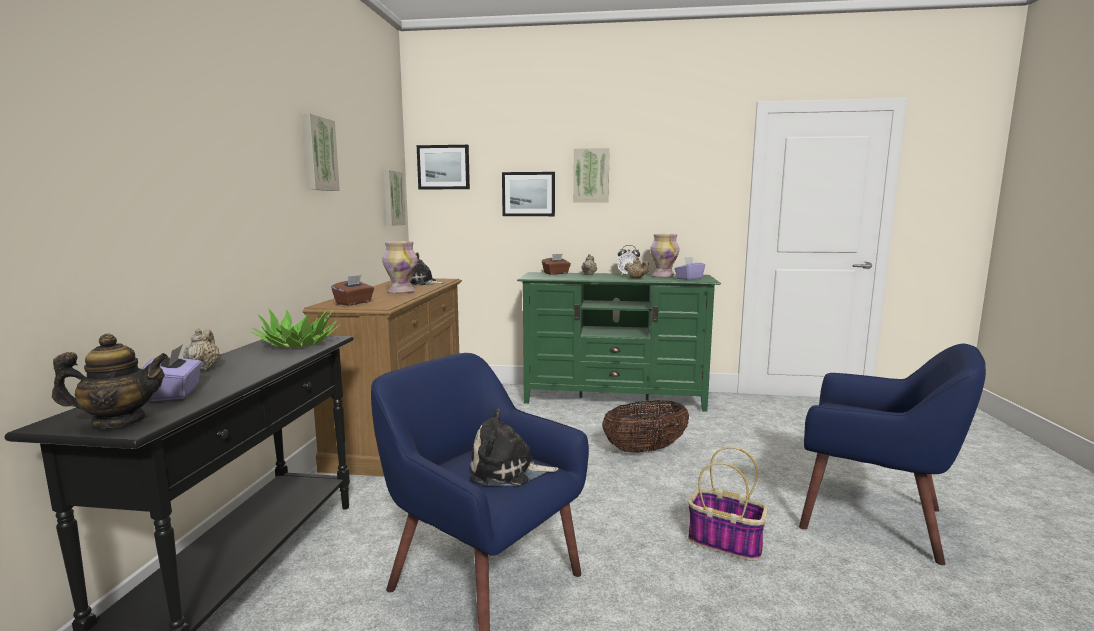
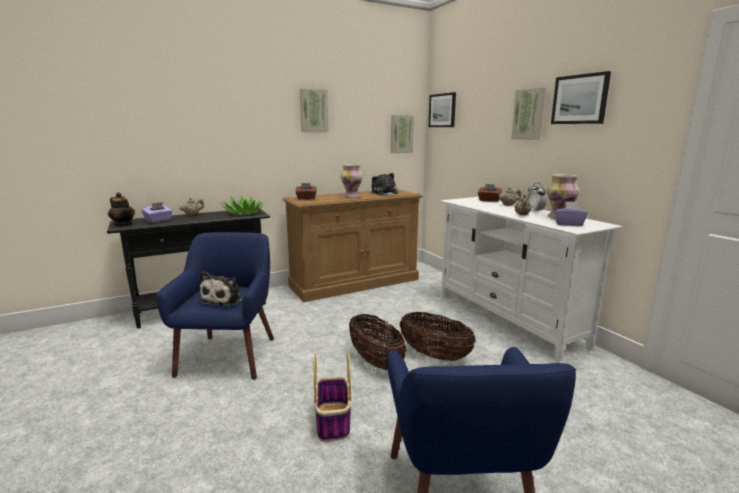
camera: 55 degrees right, 5 degrees up
plush toy [470,409,559,486] -> plush toy turned 135 degrees counterclockwise [199,271,244,306]
picture [502,172,555,216] -> picture moved to [551,71,611,124]
green tv stand [517,272,721,412] -> white tv stand [441,197,622,362]
none -> basket [349,314,406,370]

